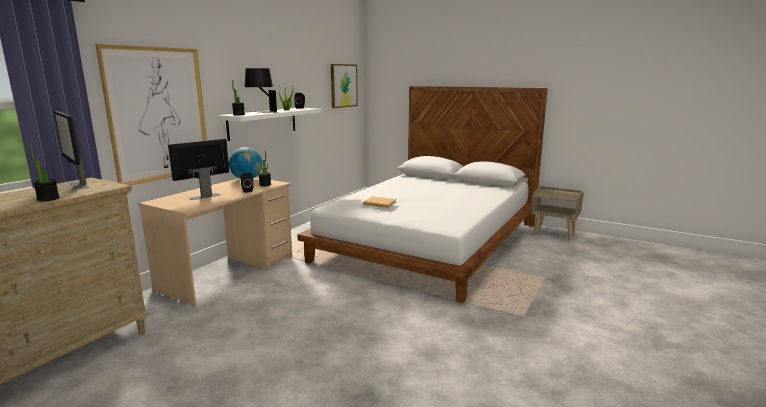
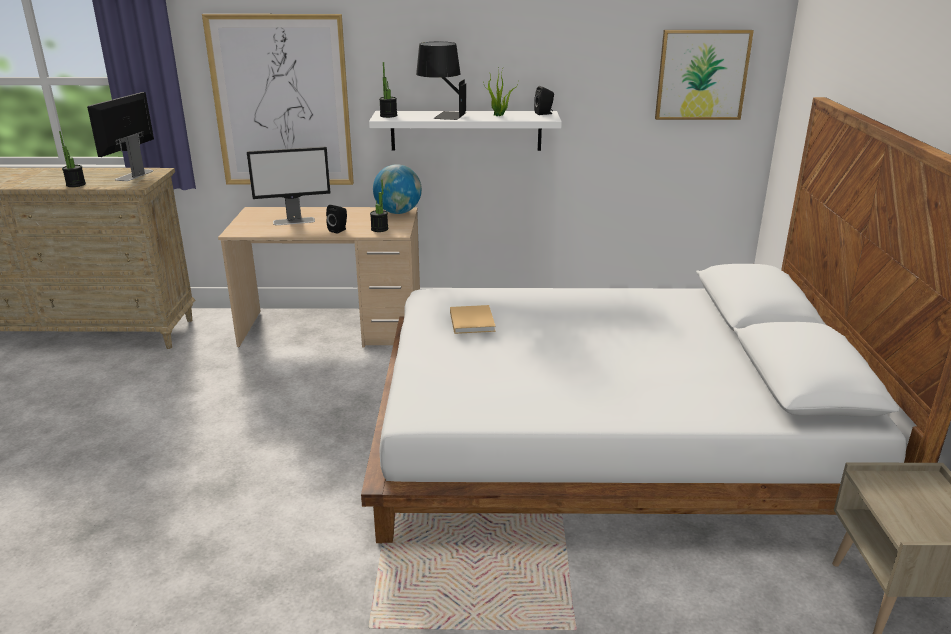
camera: 60 degrees right, 10 degrees up
monitor [168,139,229,200] -> monitor turned 150 degrees clockwise [247,146,330,225]

